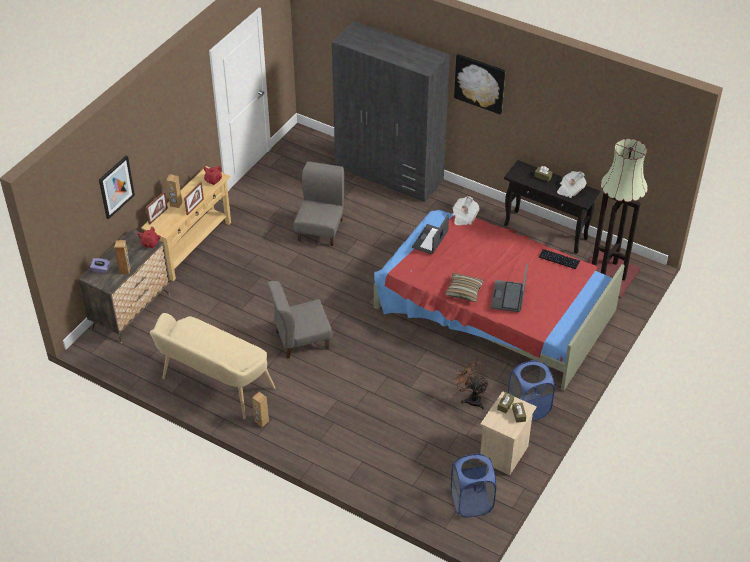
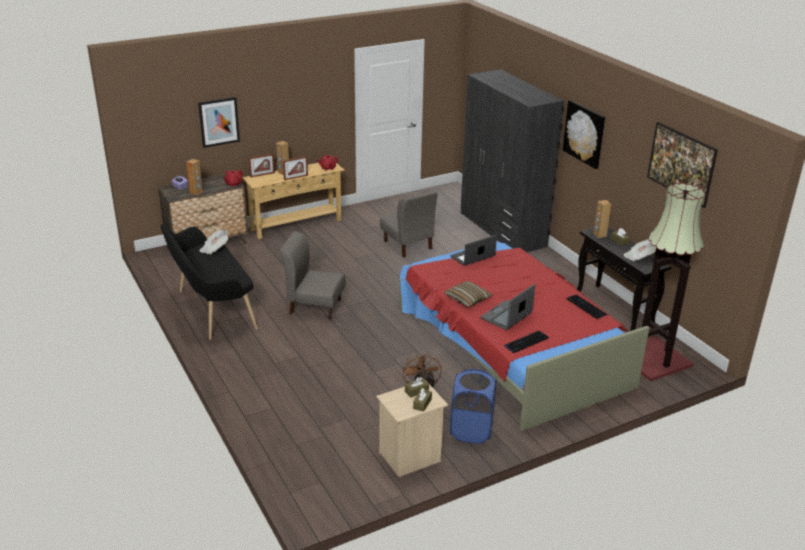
camera: 30 degrees right, 15 degrees down
beige bench [150,313,276,419] -> black bench [160,224,258,340]
brown speaker [252,392,269,427] -> brown speaker moved to [593,200,611,238]
grey chair [294,161,344,246] -> grey chair turned 105 degrees clockwise [380,191,438,257]
blue laundry basket [451,454,496,517] -> none
newspaper [452,196,479,225] -> newspaper moved to [200,230,228,255]
none -> keyboard [503,331,549,353]
none -> picture [647,122,718,208]

